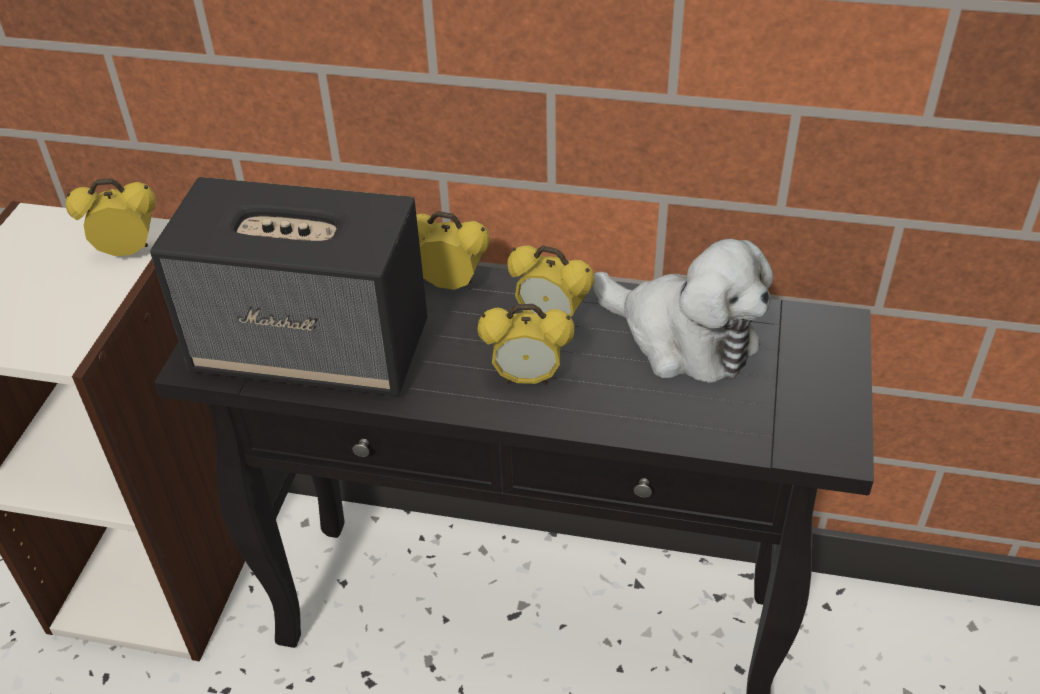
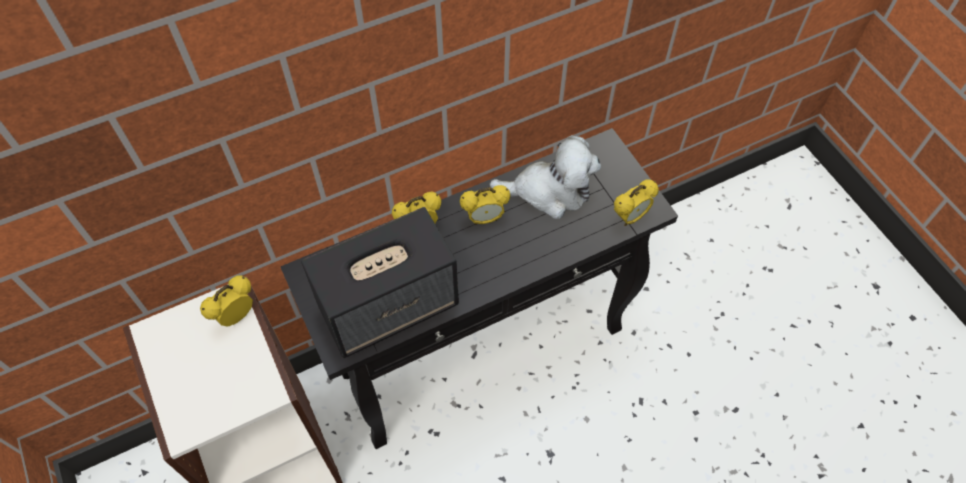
camera: 40 degrees left, 15 degrees up
alarm clock [478,304,574,385] -> alarm clock moved to [614,179,659,226]

